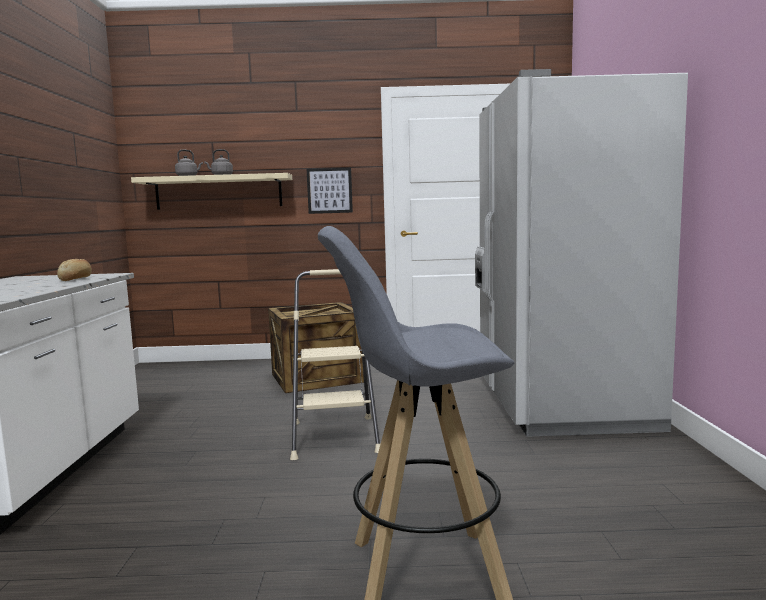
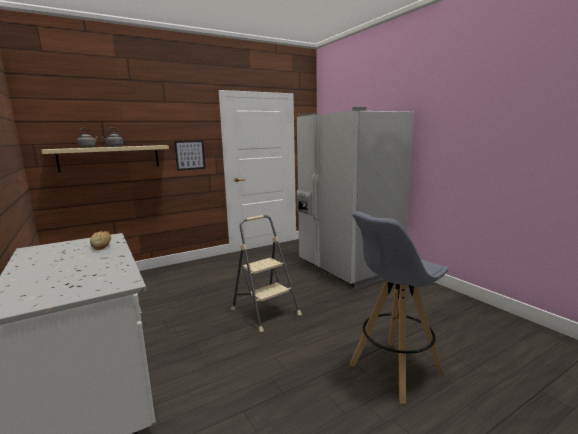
camera: 30 degrees left, 5 degrees up
crate [268,302,364,393] -> none

